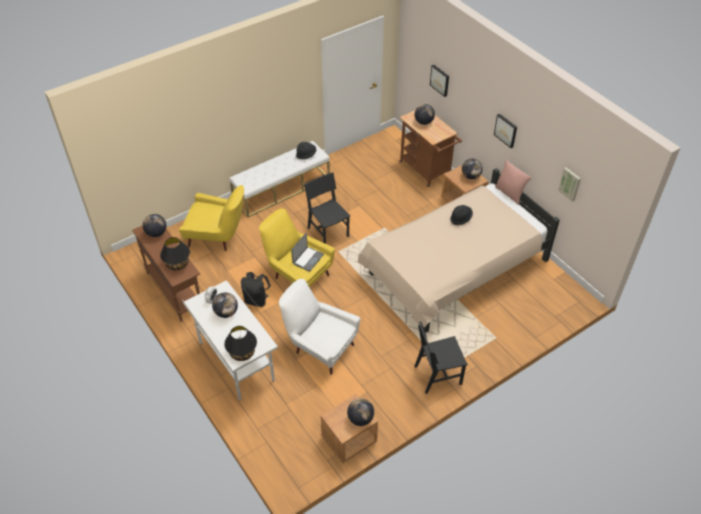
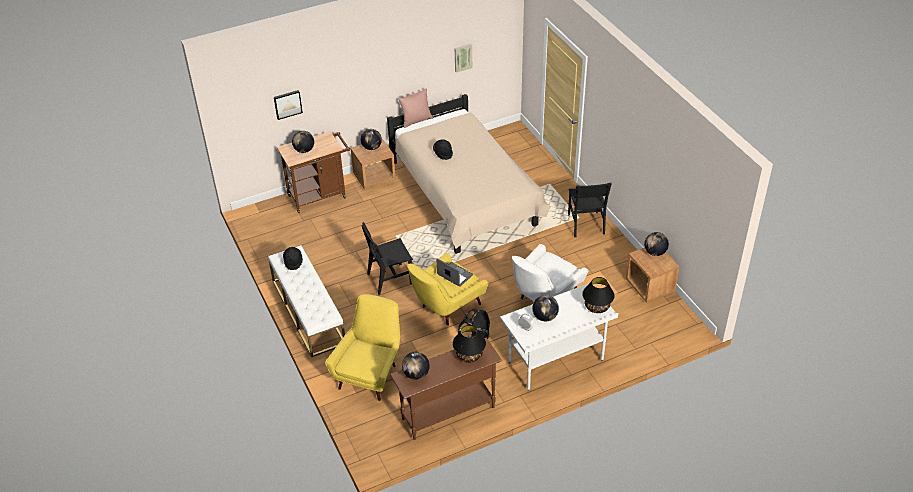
camera: 80 degrees left, 5 degrees down
picture [494,114,517,148] -> none

